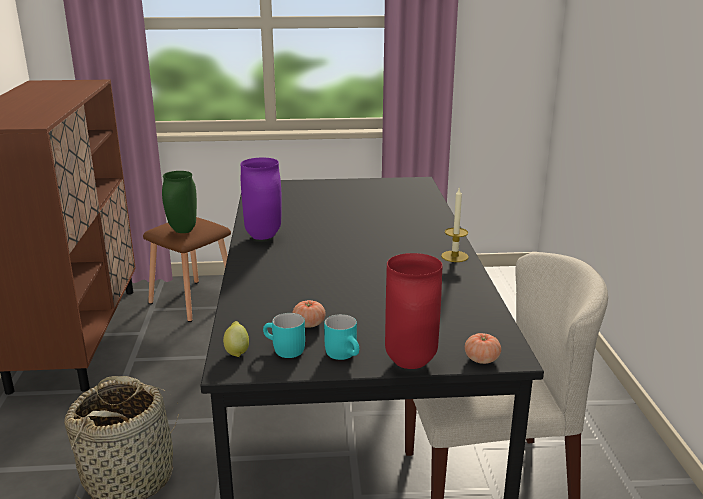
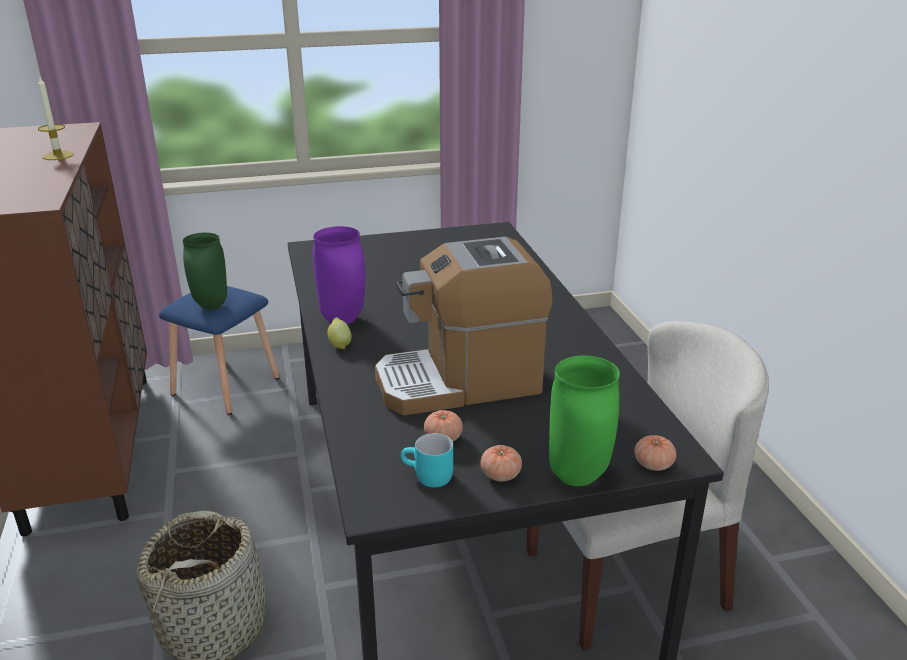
camera: 10 degrees left, 5 degrees up
brown stool [143,217,231,322] -> blue stool [159,286,279,415]
lemon [223,321,249,357] -> lemon moved to [327,317,351,349]
turquoise mug [324,314,359,360] -> tomato [480,445,522,482]
red vase [385,253,443,369] -> green vase [549,356,620,486]
candle [441,188,469,262] -> candle moved to [38,75,74,160]
none -> coffee machine [375,237,553,415]

